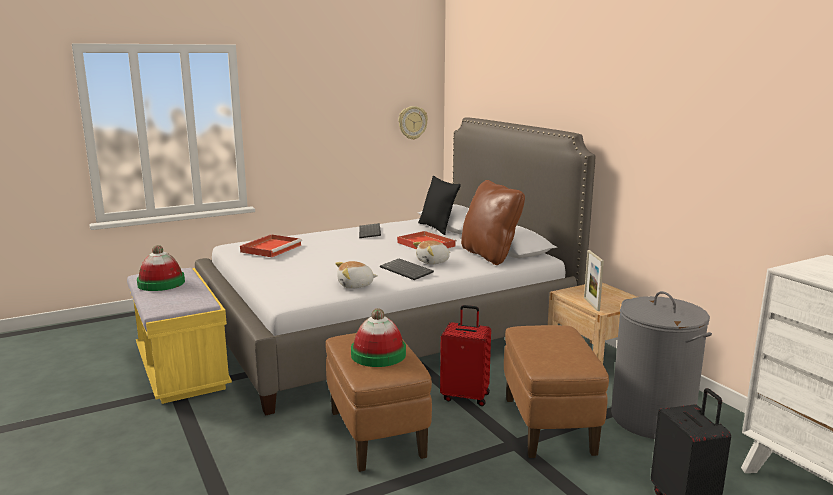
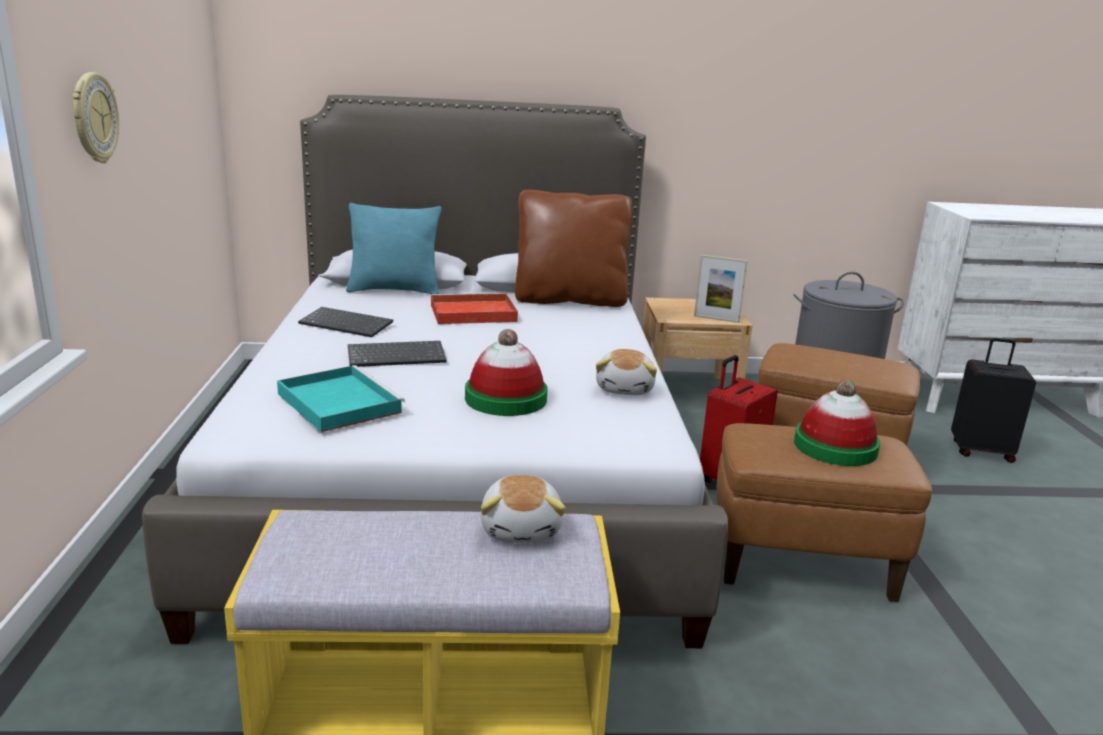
camera: 65 degrees left, 5 degrees up
hat [137,245,185,291] -> hat moved to [465,329,547,416]
red tray [240,234,302,257] -> turquoise tray [277,365,405,432]
keyboard [380,259,434,280] -> keyboard moved to [348,341,447,367]
wall clock [398,106,428,140] -> wall clock moved to [72,72,119,163]
plush toy [413,240,451,265] -> plush toy moved to [481,475,566,542]
black pillow [418,176,461,235] -> turquoise pillow [346,203,442,294]

